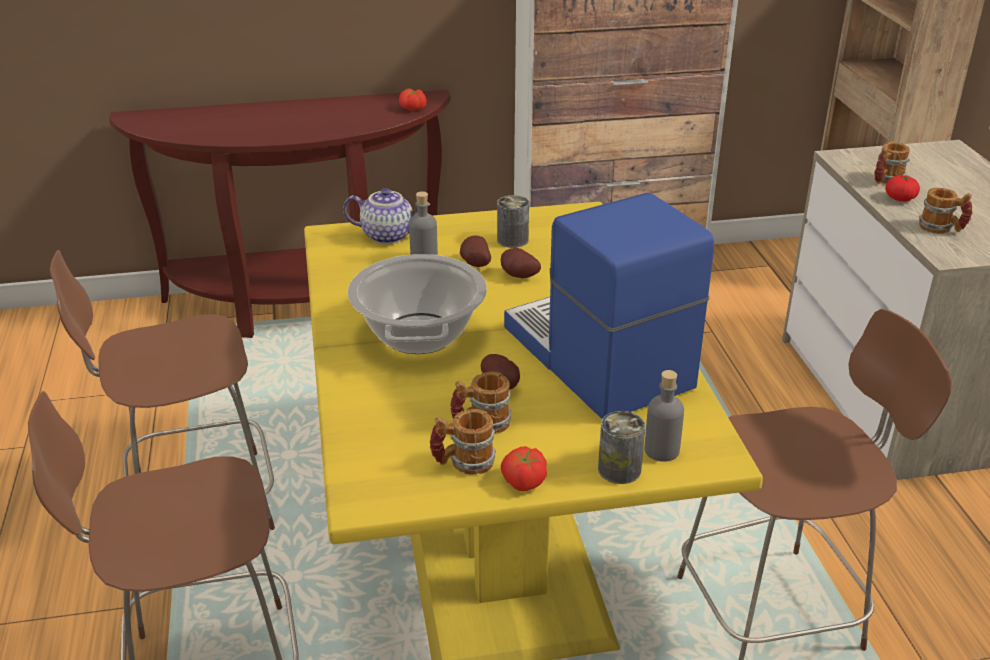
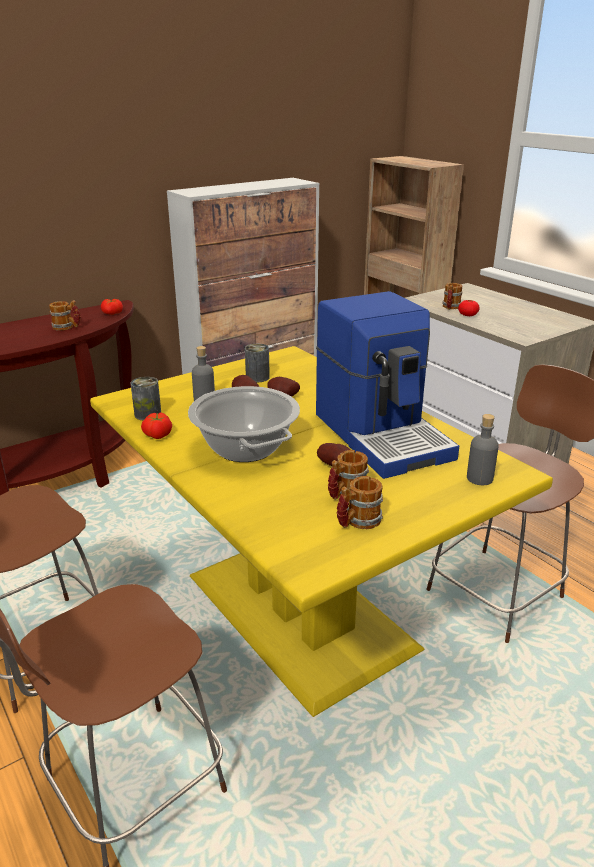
camera: 25 degrees left, 5 degrees down
teapot [343,188,430,244] -> none
tomato [501,446,547,491] -> tomato moved to [141,413,172,439]
coffee machine [504,193,714,419] -> coffee machine turned 150 degrees counterclockwise [316,291,459,479]
can [598,411,646,484] -> can moved to [131,377,161,420]
mug [919,188,973,234] -> mug moved to [49,300,81,330]

